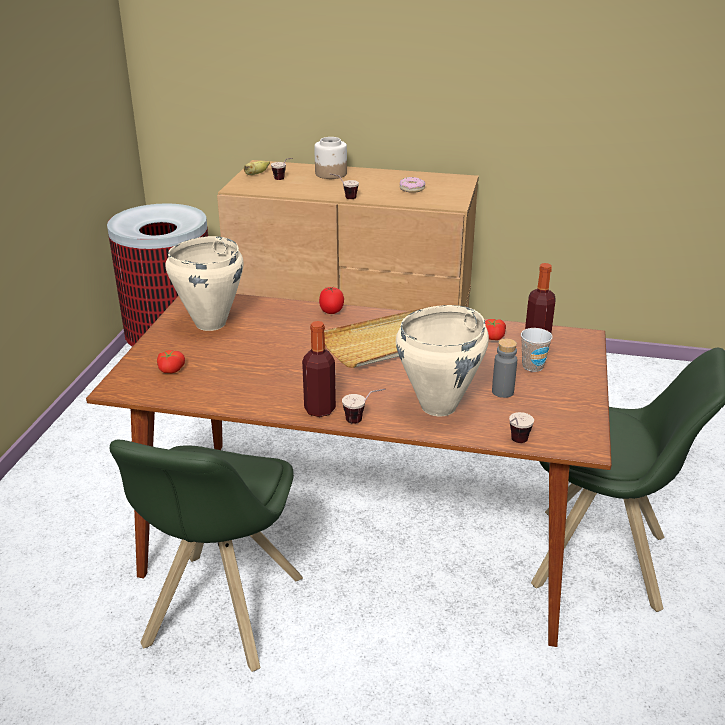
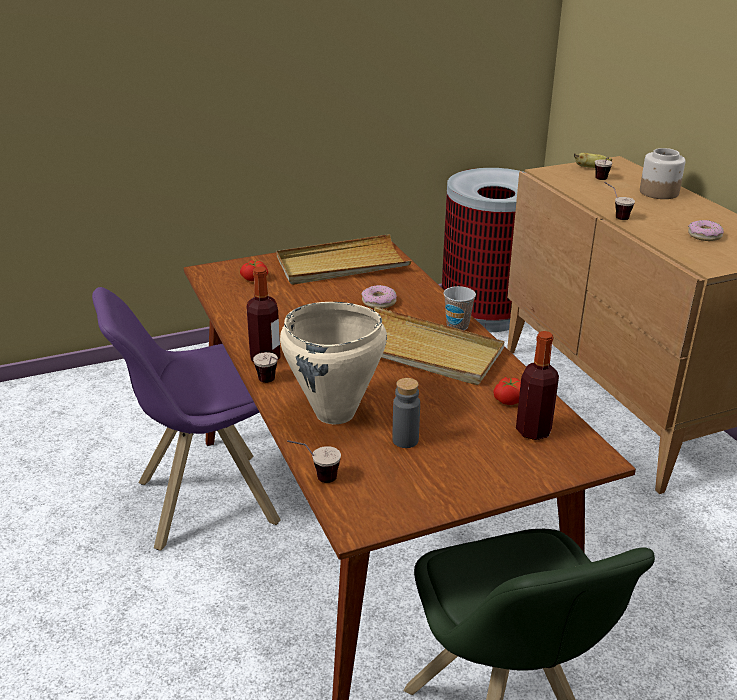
camera: 55 degrees right, 0 degrees up
green chair [110,440,303,672] -> purple chair [92,287,281,551]
beige cooking pot [166,236,244,331] -> beige tray [277,234,411,285]
tomato [319,287,344,314] -> none
cup [521,328,553,372] -> cup moved to [444,286,476,330]
none -> donut [361,285,397,309]

